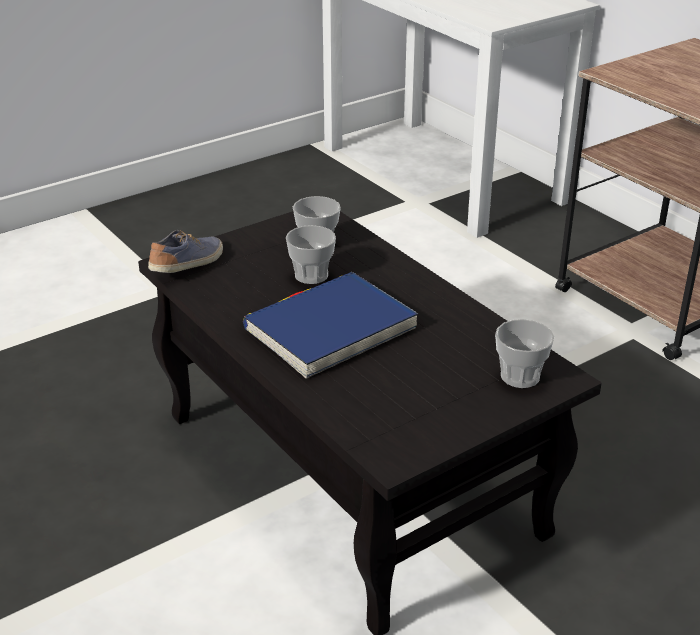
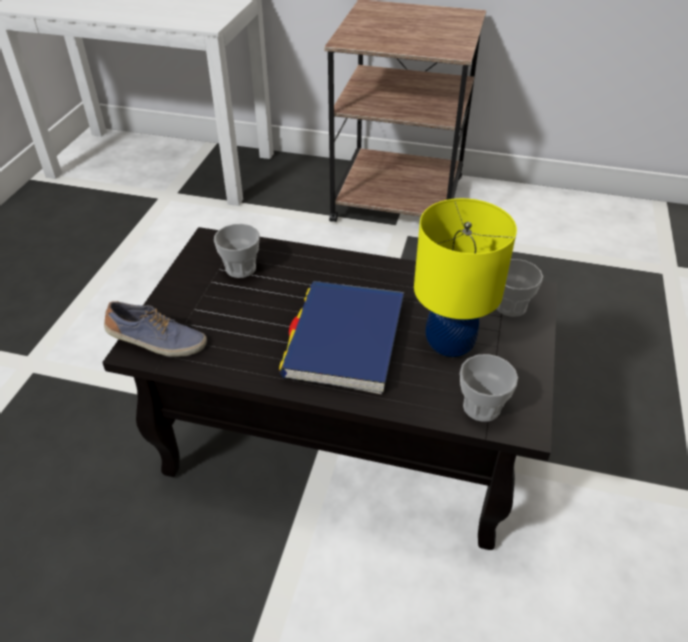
camera: 40 degrees left, 10 degrees up
shoe [148,230,223,273] -> shoe turned 105 degrees clockwise [104,301,207,357]
cup [286,225,336,284] -> cup moved to [460,354,518,422]
none -> yellow table lamp [414,198,517,357]

